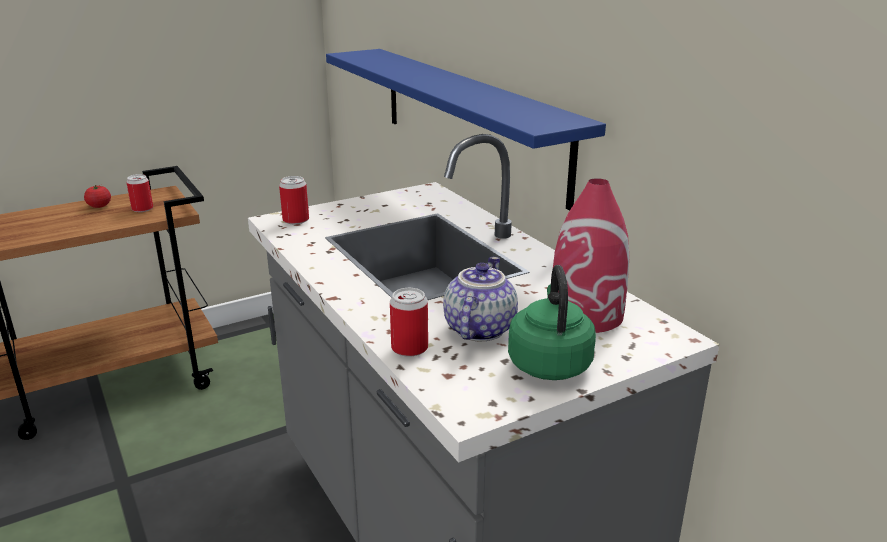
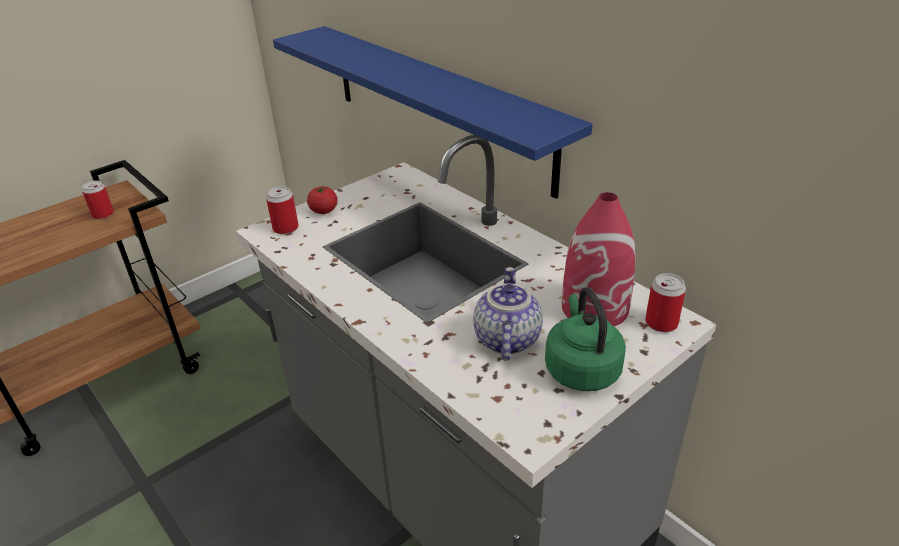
camera: 10 degrees left, 10 degrees up
tomato [84,185,111,208] -> tomato moved to [307,186,338,214]
can [390,288,428,357] -> can moved to [645,273,686,332]

